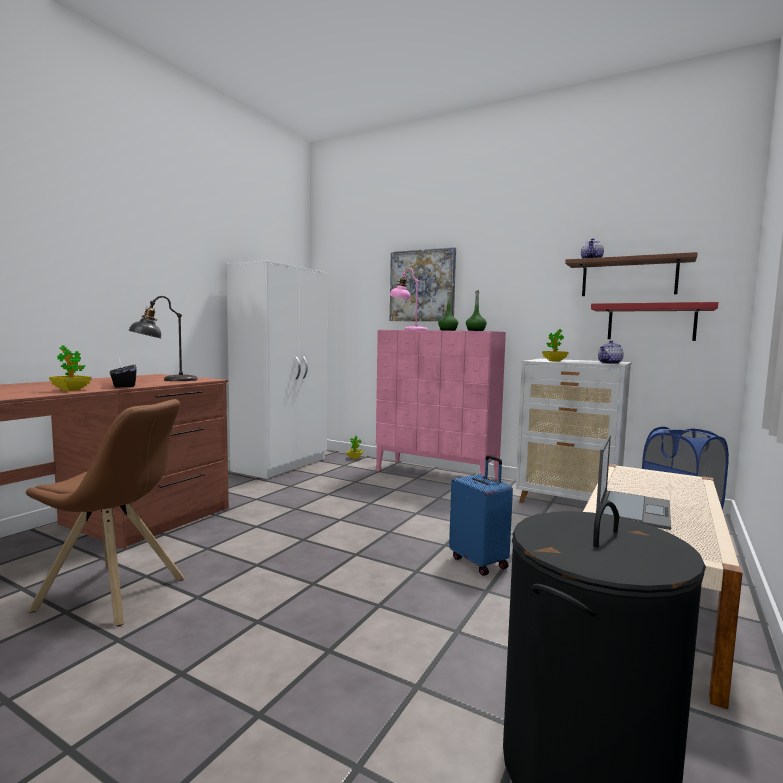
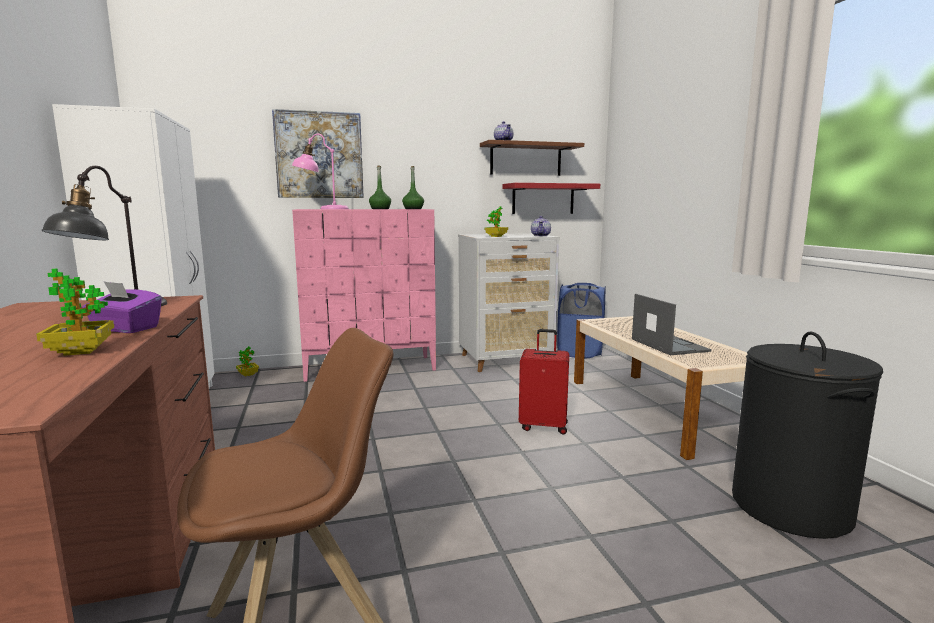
camera: 45 degrees left, 5 degrees up
black tissue box [110,358,137,388] -> purple tissue box [82,281,162,333]
blue suitcase [449,455,513,576] -> red suitcase [519,329,569,434]

